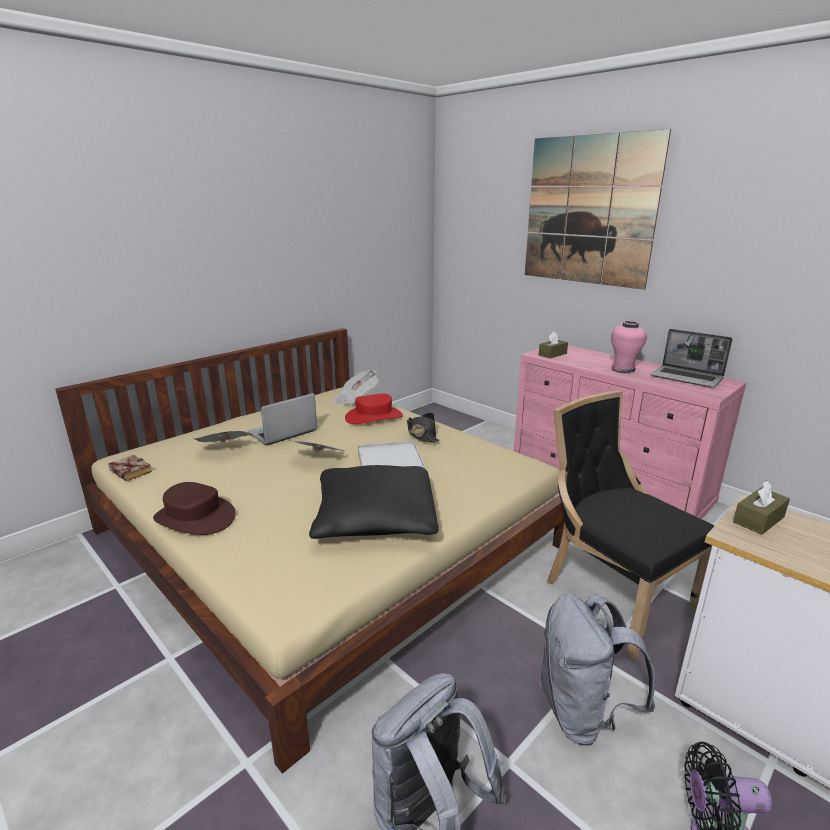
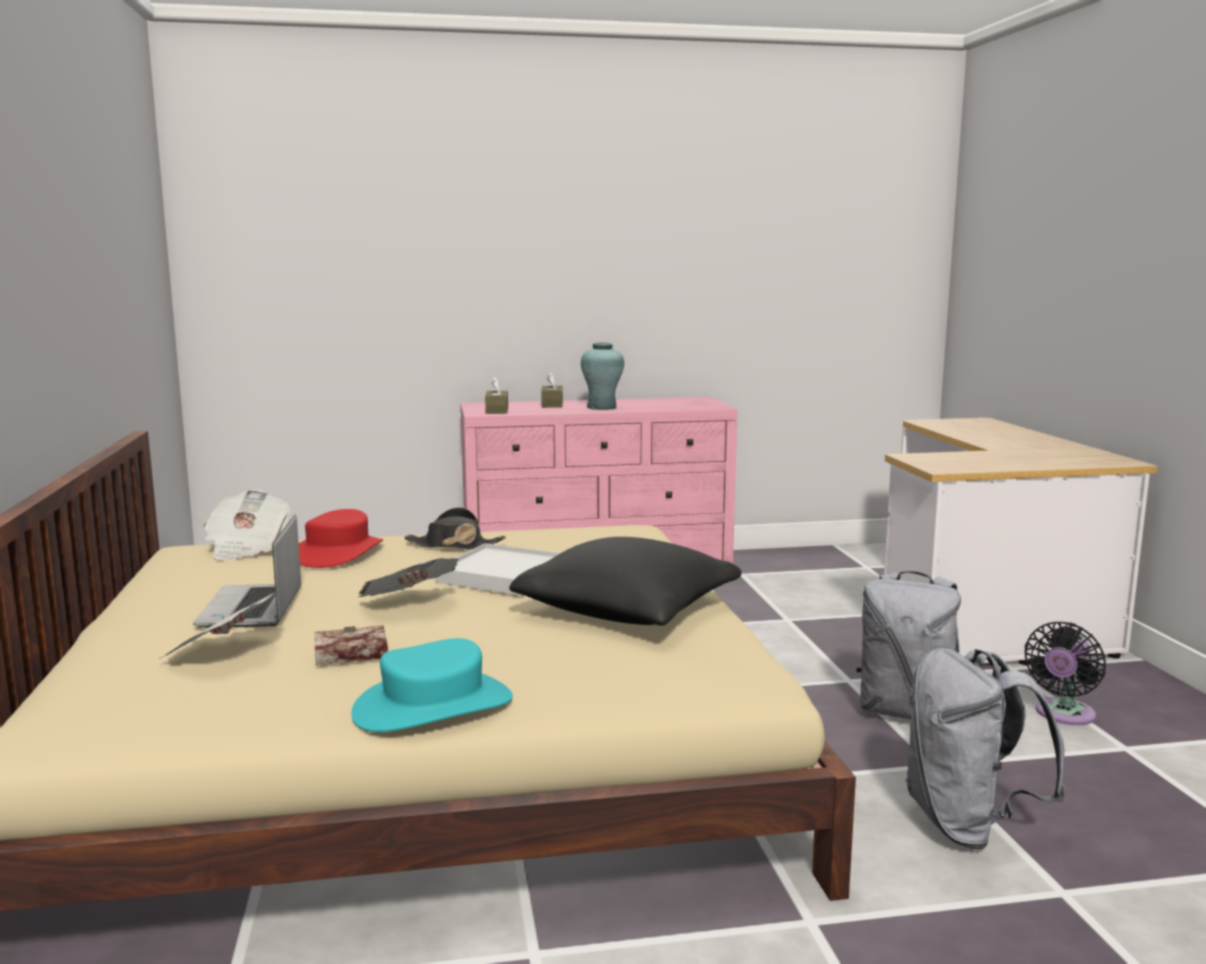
camera: 55 degrees left, 10 degrees down
book [108,455,152,482] -> book moved to [314,625,388,665]
brown hat [153,482,236,535] -> turquoise hat [351,638,513,732]
picture [525,129,671,290] -> none
black chair [547,391,715,660] -> none
pink vase [611,320,647,373] -> turquoise vase [581,342,624,410]
laptop [651,329,733,388] -> none
brown tissue box [733,480,790,535] -> brown tissue box moved to [541,372,563,408]

